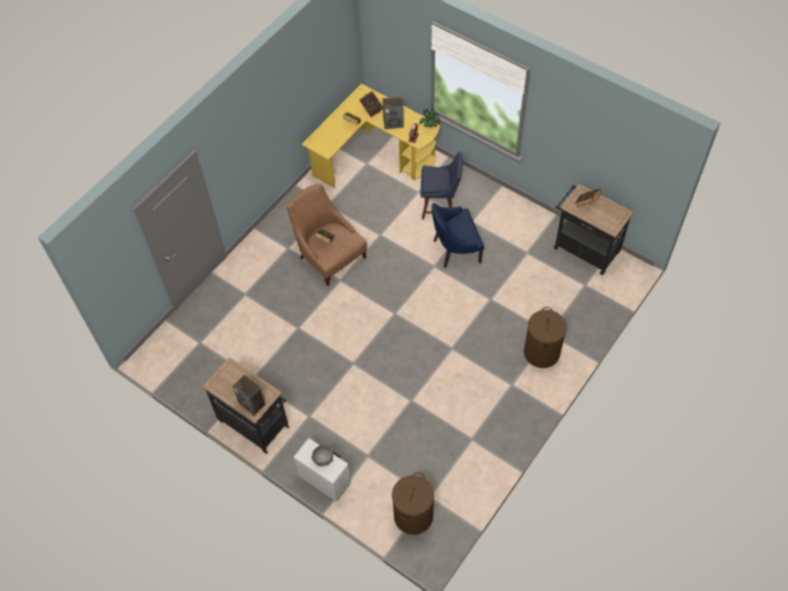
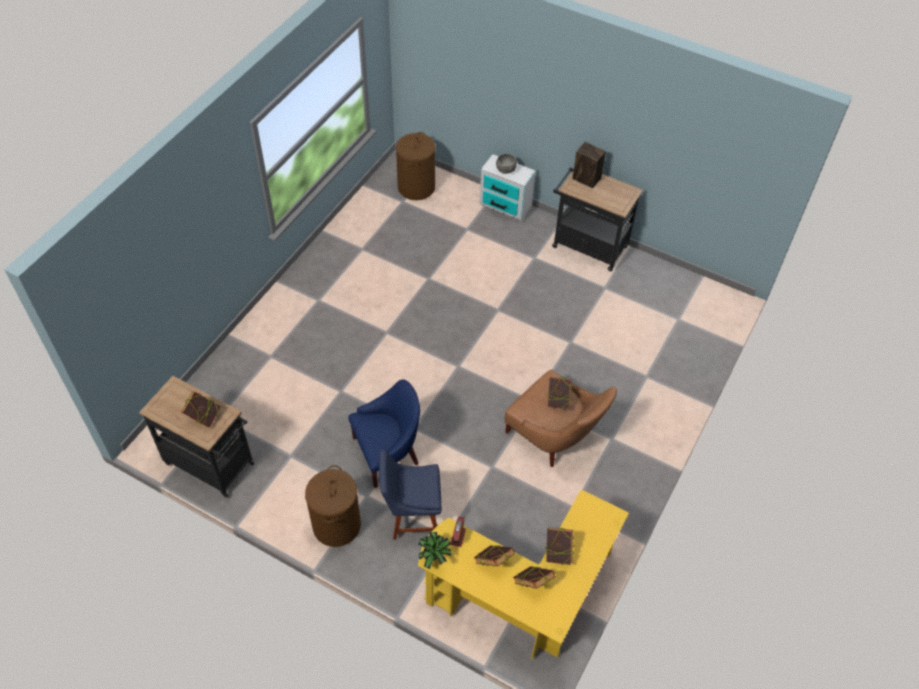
camera: 170 degrees right, 5 degrees down
speaker [382,97,404,129] -> book [474,545,515,567]
brown laundry basket [524,307,567,368] -> brown laundry basket moved to [305,465,361,547]

